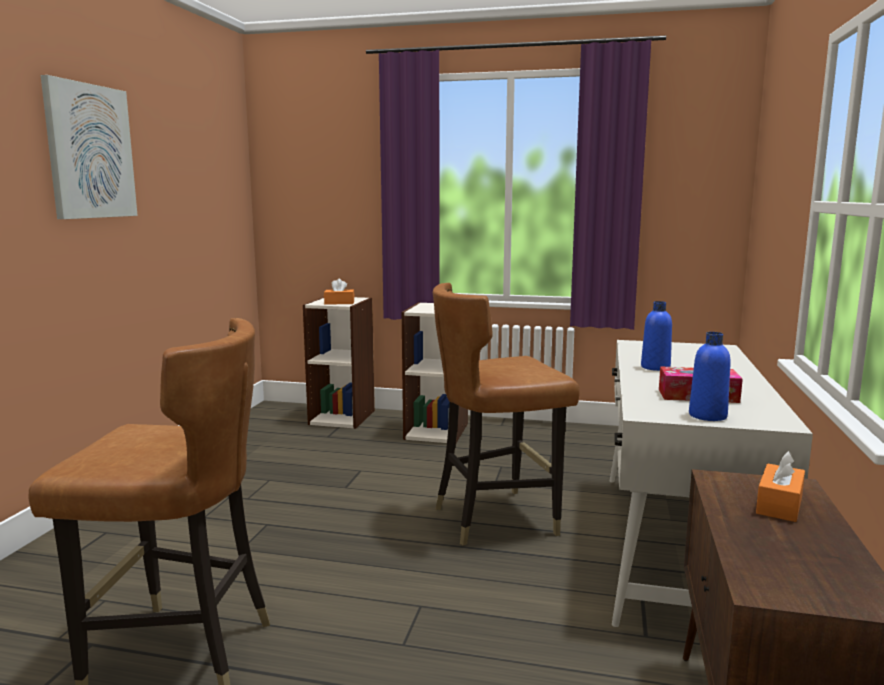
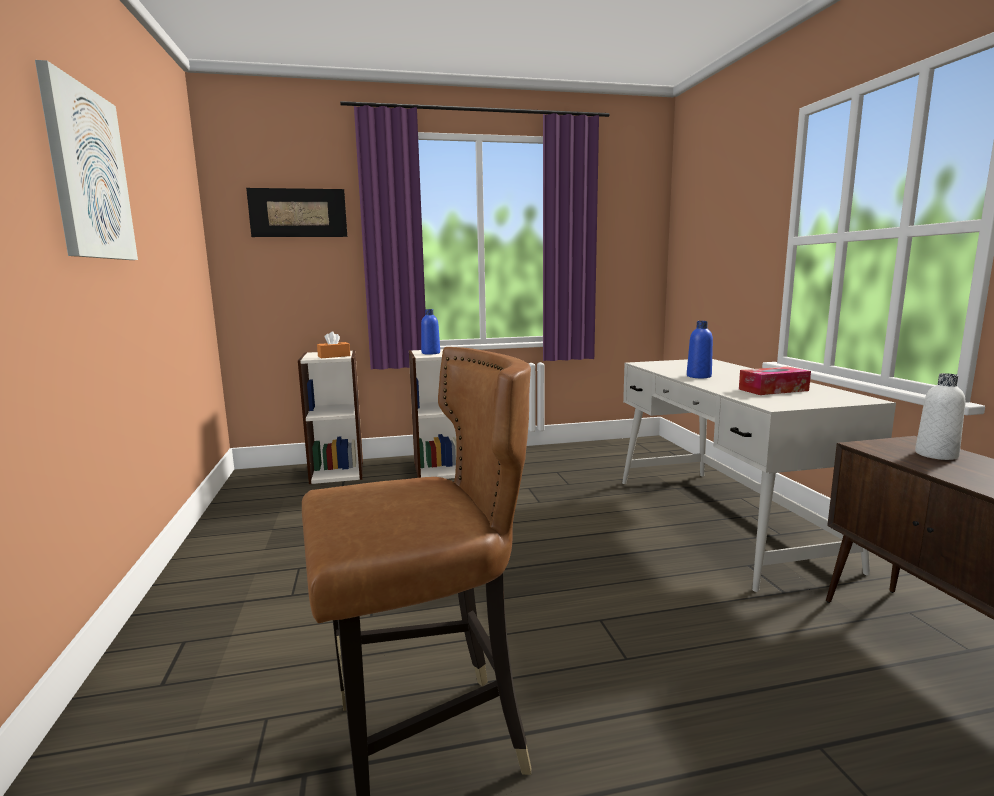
camera: 25 degrees left, 0 degrees up
brown chair [433,283,580,545] -> none
blue bottle [689,332,731,421] -> blue bottle moved to [421,309,440,355]
orange tissue box [756,451,805,522] -> white bottle [915,373,965,460]
none -> picture [246,188,348,237]

